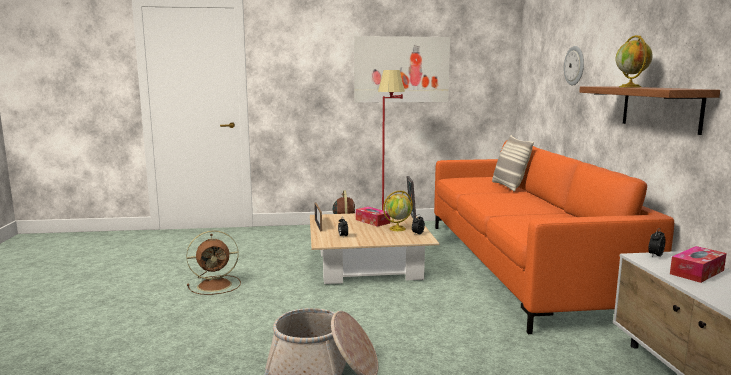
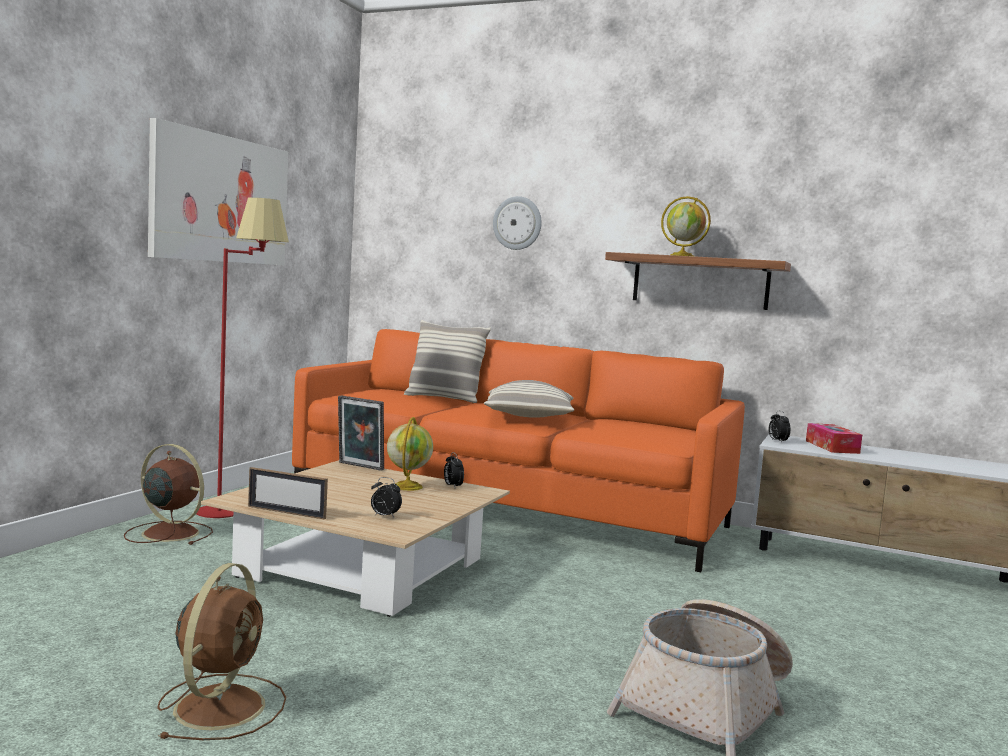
camera: 60 degrees left, 5 degrees down
tissue box [356,207,390,227] -> none
none -> pillow [484,380,574,418]

